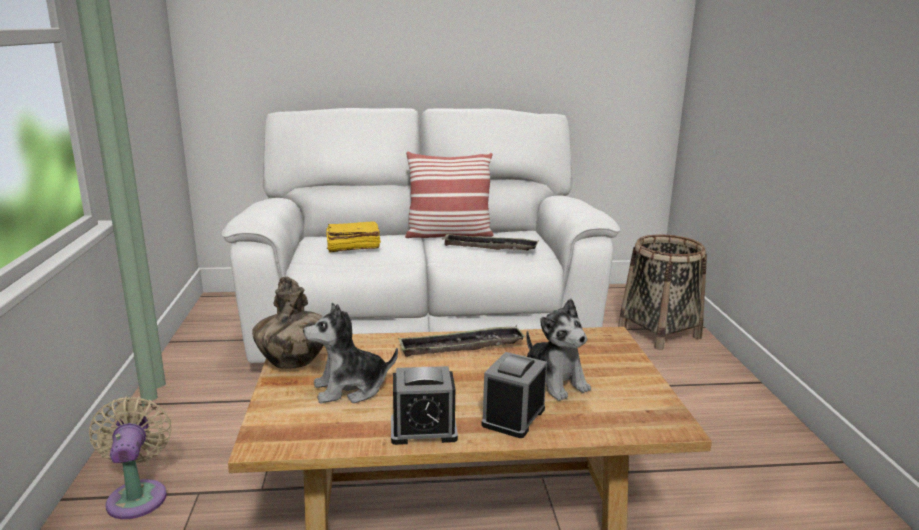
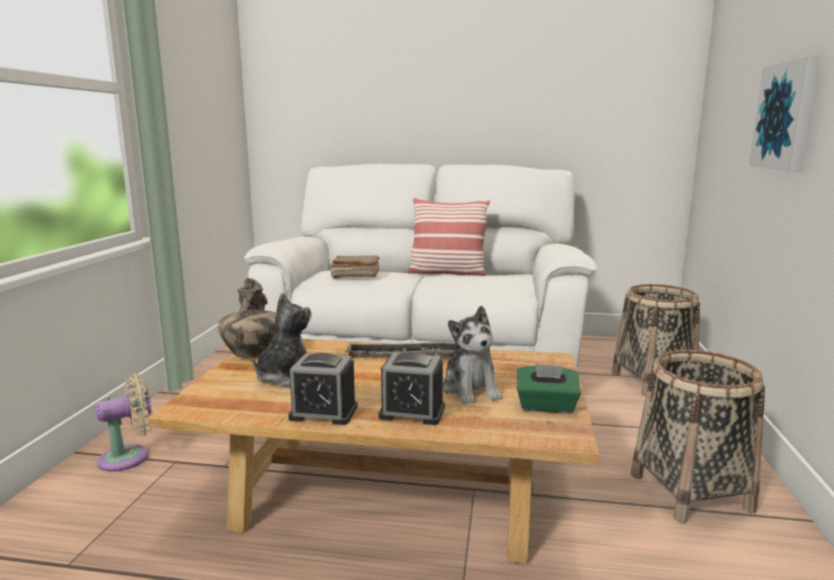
camera: 15 degrees right, 5 degrees down
beige fan [89,397,171,519] -> beige fan turned 60 degrees clockwise [95,374,153,472]
plush toy [303,303,398,403] -> plush toy turned 120 degrees clockwise [253,293,312,387]
yellow book [326,221,381,253] -> brown book [330,256,379,279]
tray [442,234,539,250] -> none
alarm clock [482,352,547,438] -> alarm clock turned 120 degrees counterclockwise [379,352,445,425]
none -> green tissue box [517,363,581,413]
none -> basket [631,350,765,523]
none -> picture [749,55,820,171]

